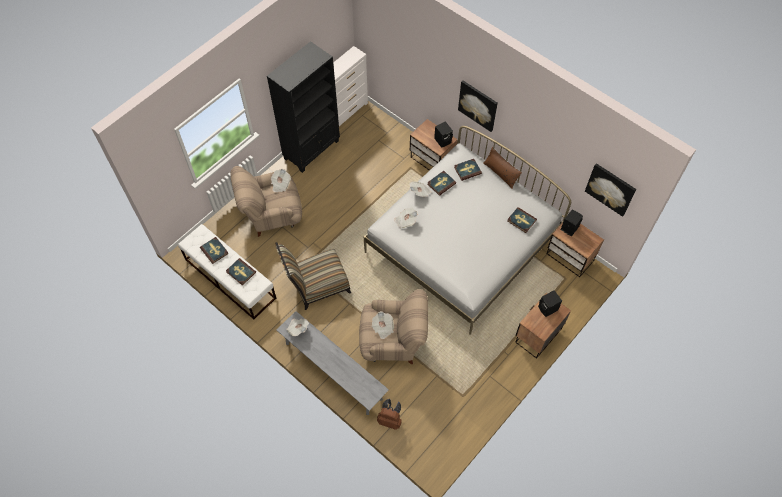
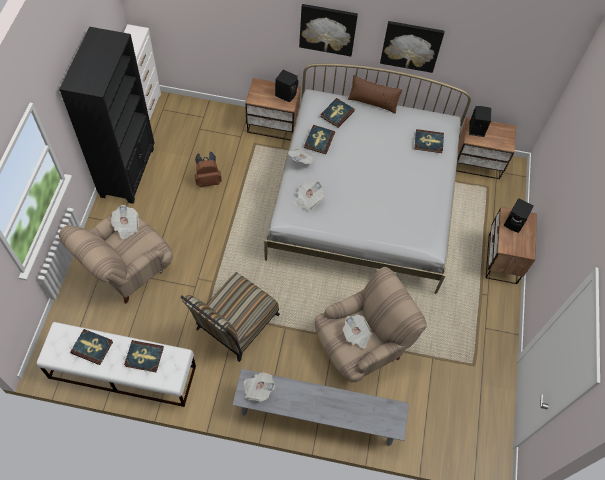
camera: 35 degrees left, 0 degrees up
brown backpack [377,399,402,430] -> brown backpack moved to [195,152,222,187]
picture [585,163,636,217] -> picture moved to [380,21,444,73]

